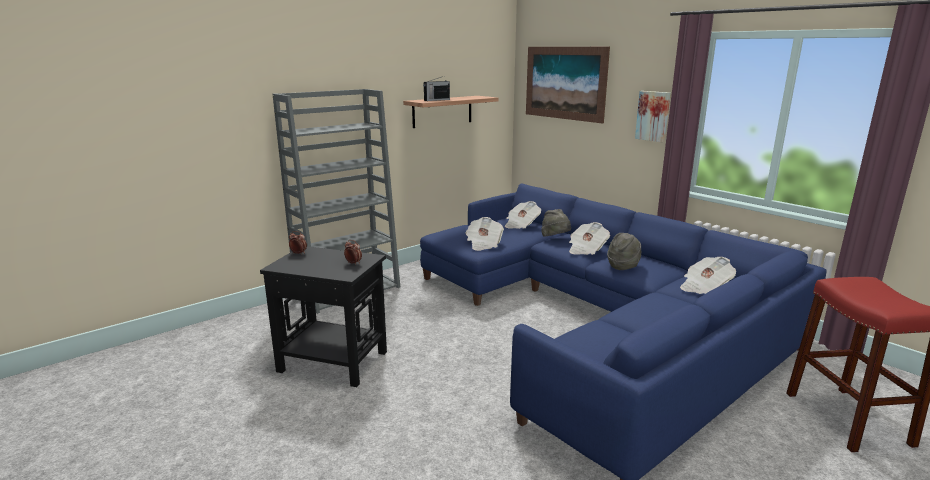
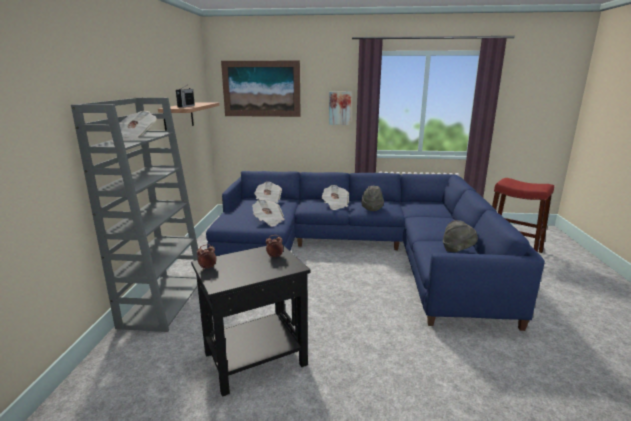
camera: 45 degrees left, 0 degrees up
grey hat [542,209,571,237] -> grey hat moved to [443,220,478,252]
newspaper [680,257,736,294] -> newspaper moved to [110,111,157,142]

